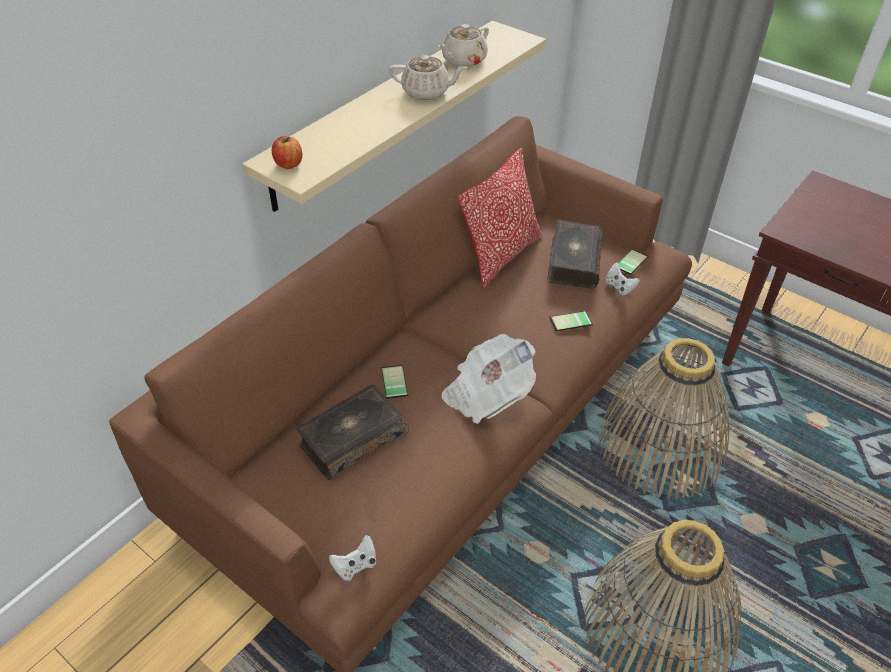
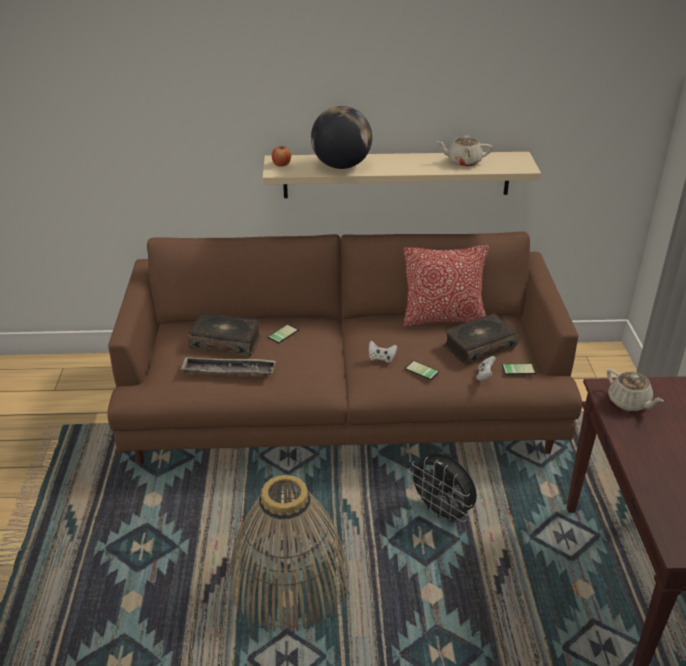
camera: 50 degrees right, 10 degrees down
white game controller [329,535,376,581] -> white game controller moved to [369,341,397,363]
beige teapot [389,55,467,100] -> beige teapot moved to [607,369,664,411]
newspaper [441,334,536,424] -> none
basket [598,338,729,499] -> black fan [408,453,477,525]
none -> tray [181,357,276,376]
none -> globe [311,106,372,169]

